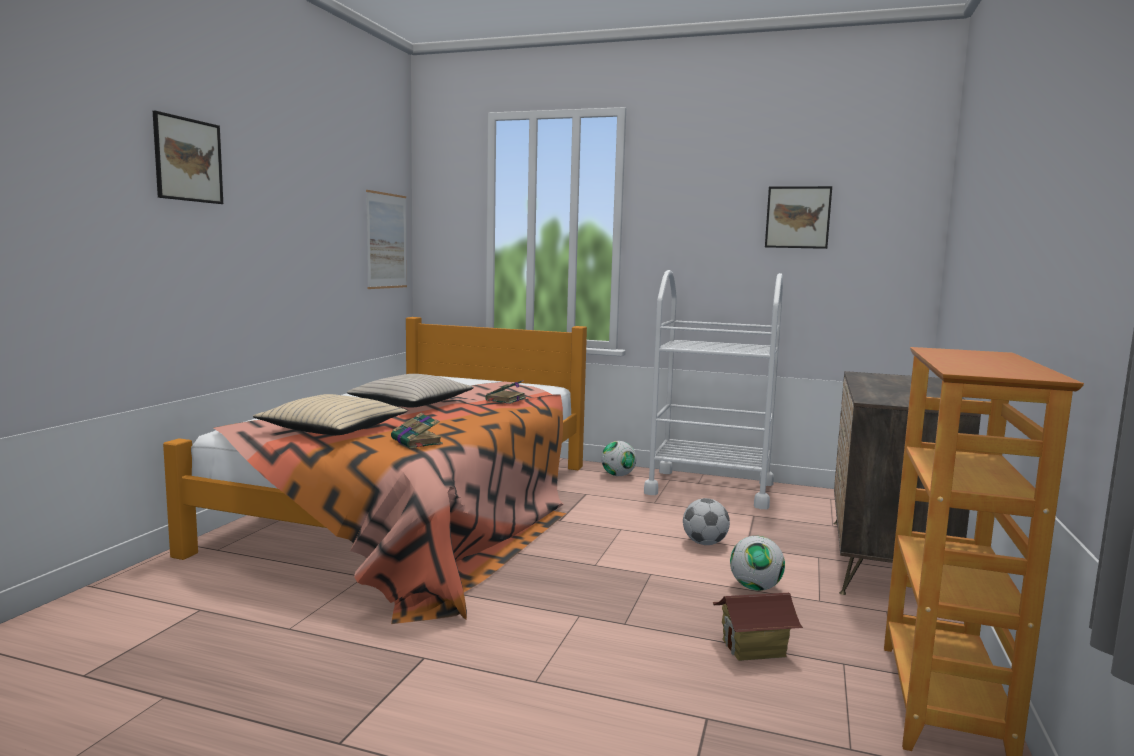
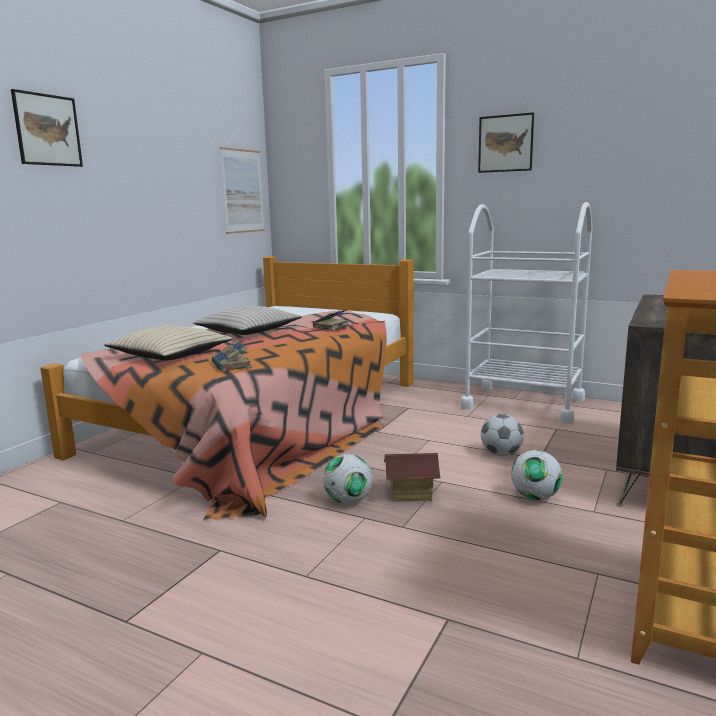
camera: 10 degrees right, 5 degrees up
football [601,441,636,476] -> football moved to [323,454,372,504]
toy house [713,593,803,661] -> toy house moved to [384,453,441,502]
picture [765,186,832,249] -> picture moved to [478,112,534,173]

